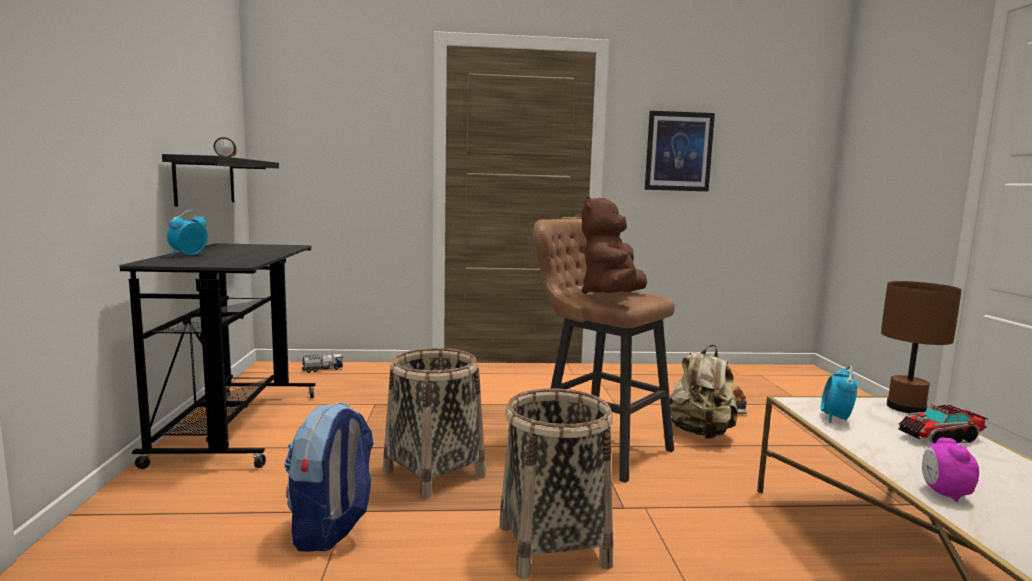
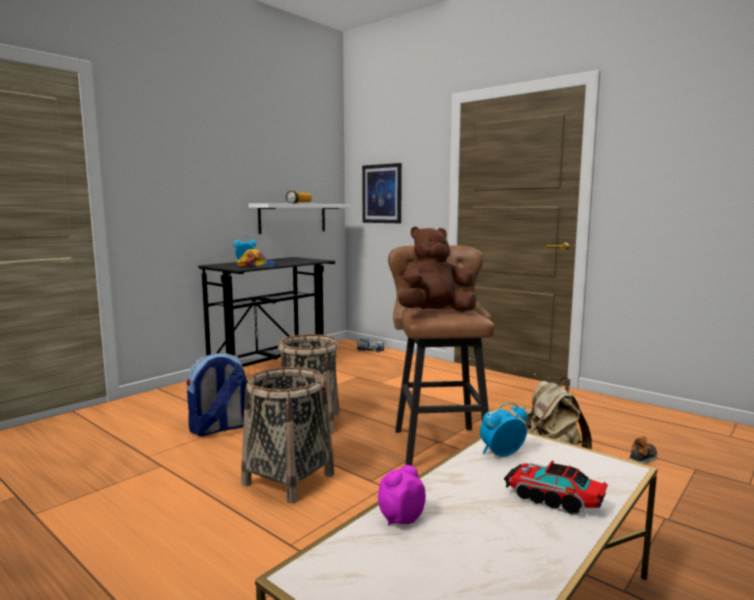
camera: 45 degrees right, 0 degrees up
black shelf [162,154,279,207] -> white shelf [248,203,351,234]
picture [645,111,715,191] -> picture moved to [362,163,402,223]
brown table lamp [881,281,961,413] -> none
none -> cap [237,249,276,267]

